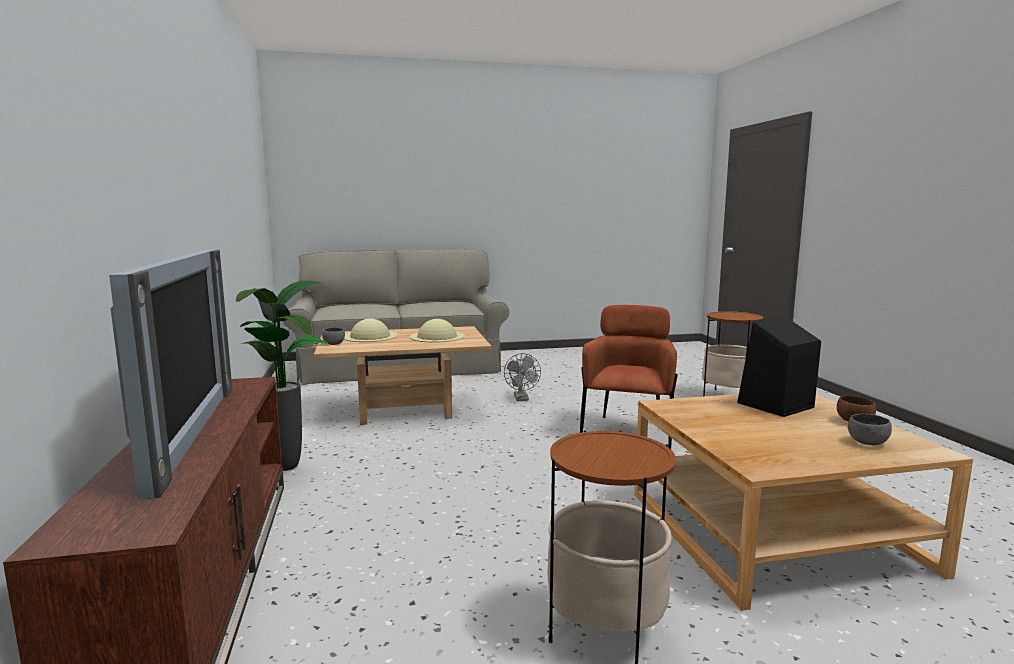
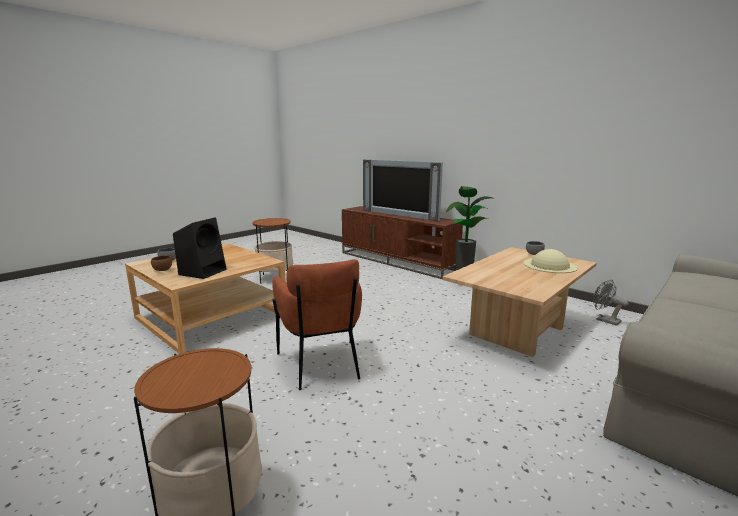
camera: 145 degrees right, 5 degrees up
beige hat [409,319,465,343] -> none
grey fan [504,353,541,401] -> grey fan moved to [593,279,629,326]

